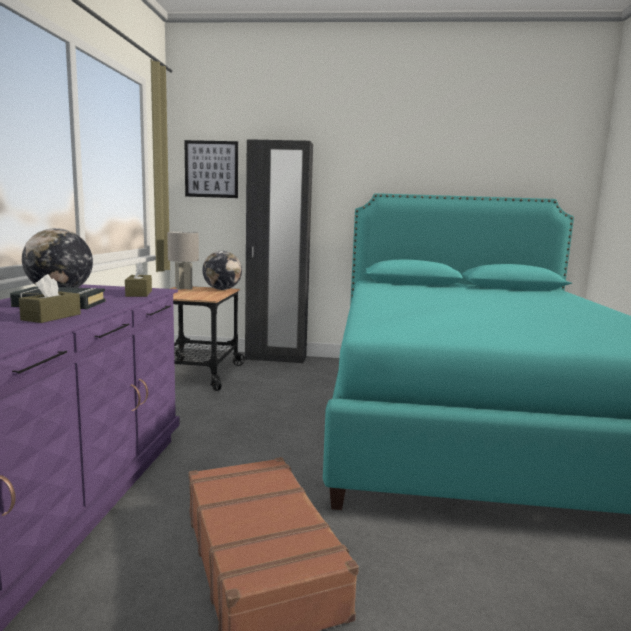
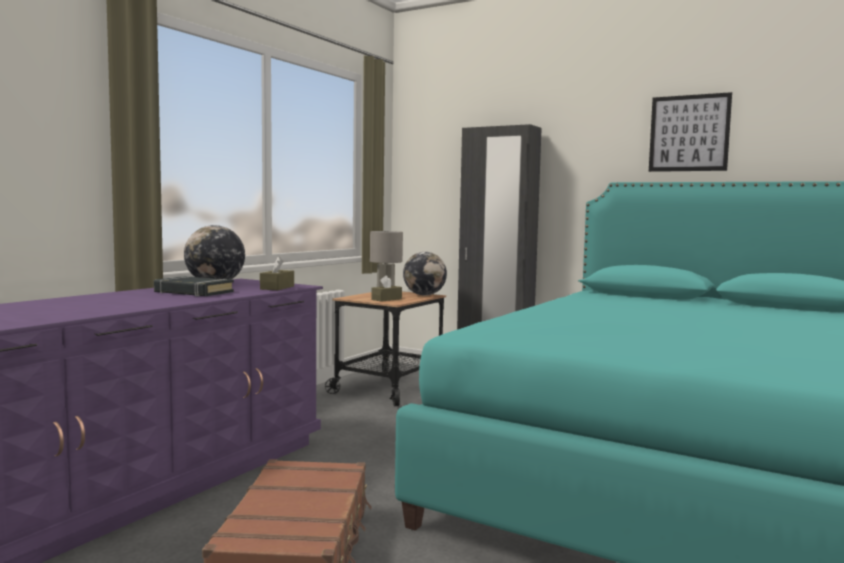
camera: 25 degrees right, 5 degrees down
brown tissue box [19,274,81,323] -> brown tissue box moved to [371,275,402,302]
picture [184,140,238,198] -> picture moved to [649,92,732,172]

